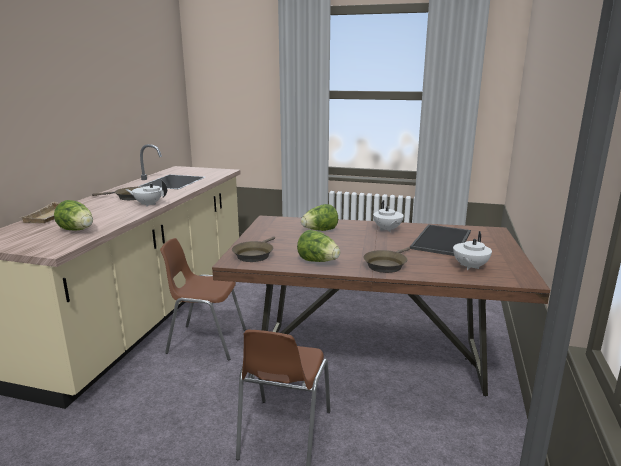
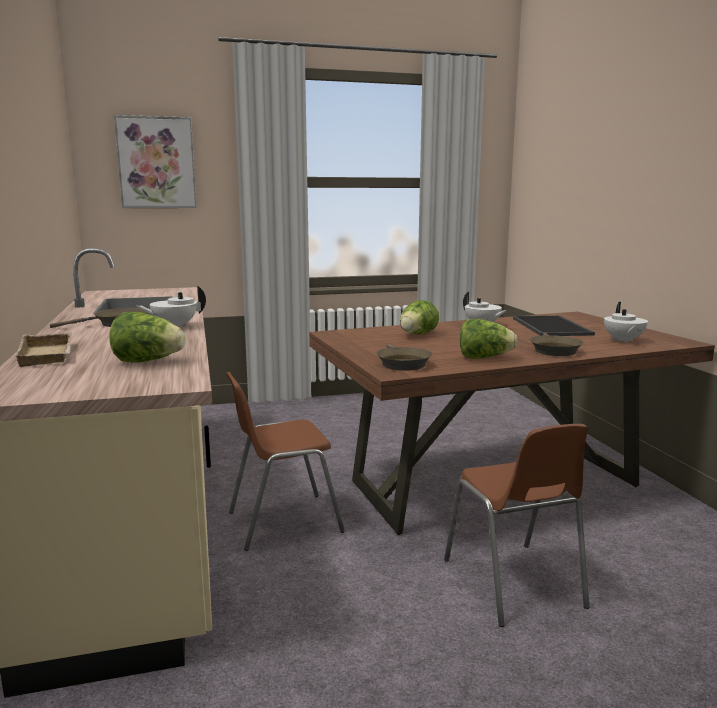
camera: 30 degrees left, 5 degrees down
none -> picture [114,115,197,208]

